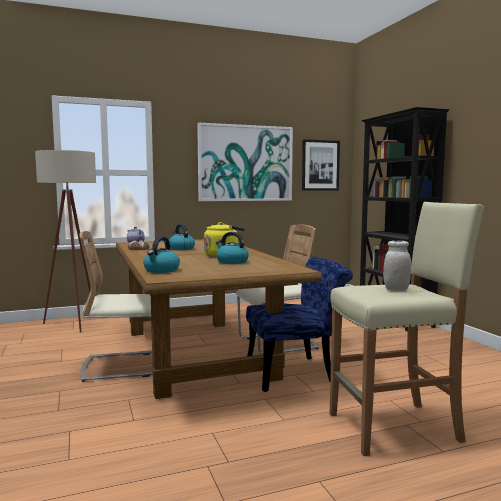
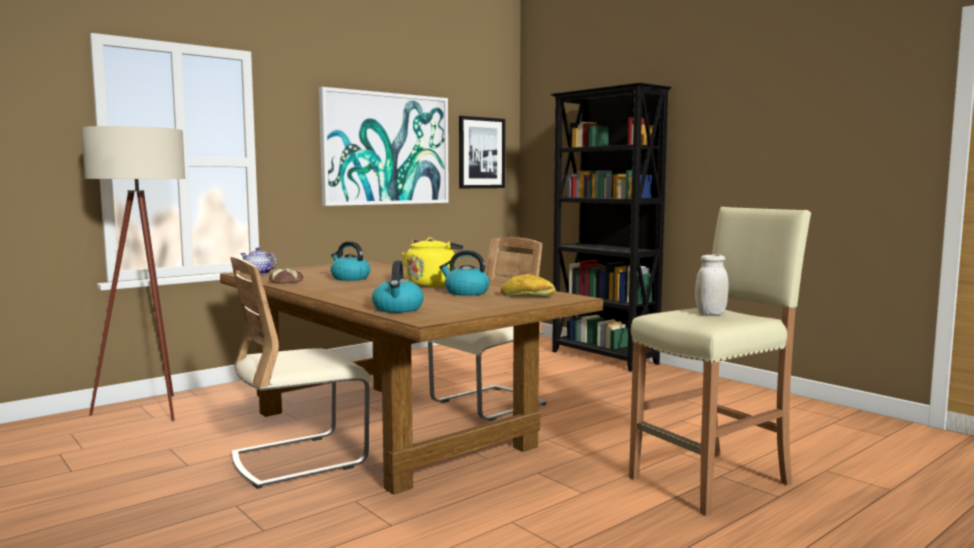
camera: 20 degrees left, 0 degrees up
blue chair [246,257,353,392] -> none
none -> bread [501,274,556,297]

